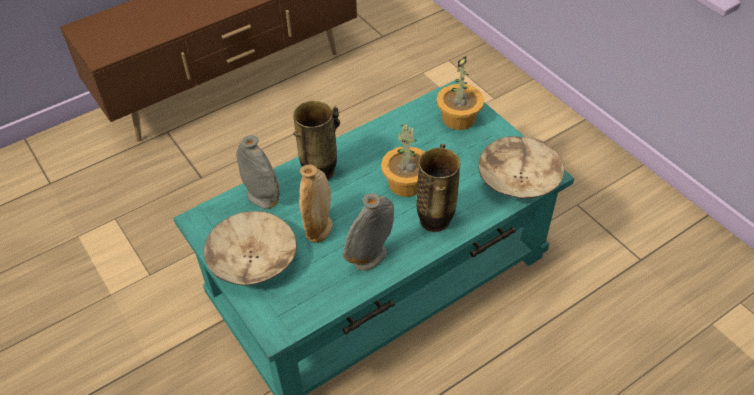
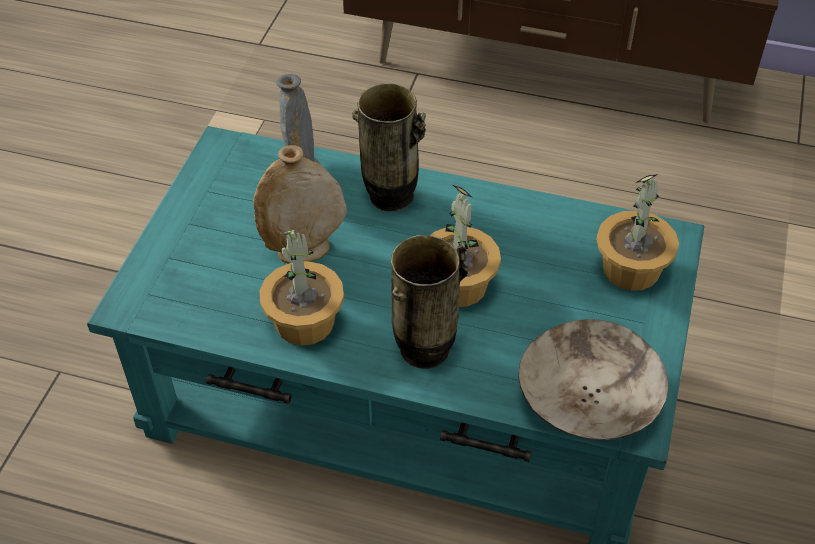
camera: 50 degrees right, 0 degrees up
beige bowl [204,211,297,286] -> none
grey vase [343,193,394,271] -> potted plant [260,229,344,346]

